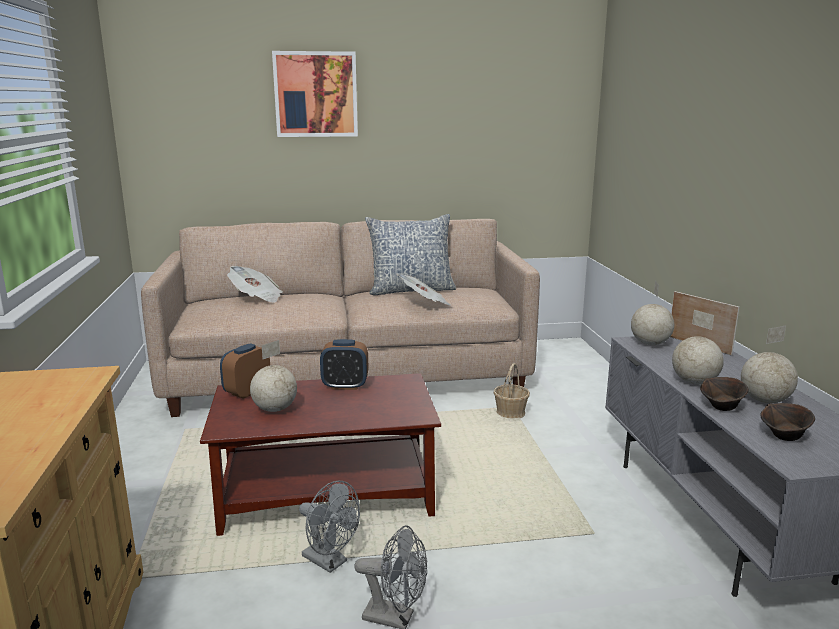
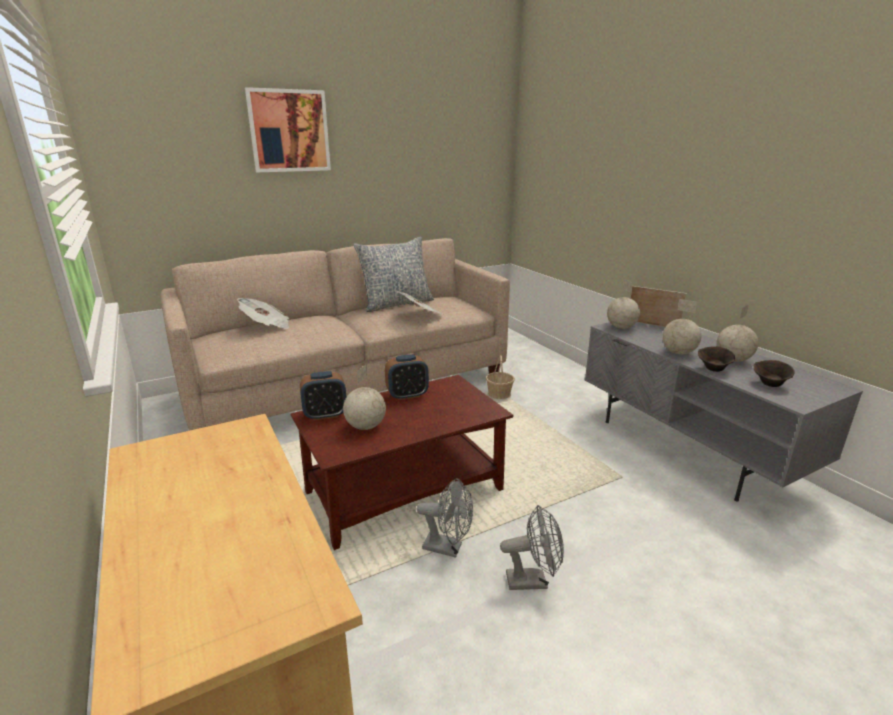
camera: 20 degrees left, 5 degrees up
alarm clock [220,343,270,399] -> alarm clock turned 120 degrees counterclockwise [300,371,346,421]

